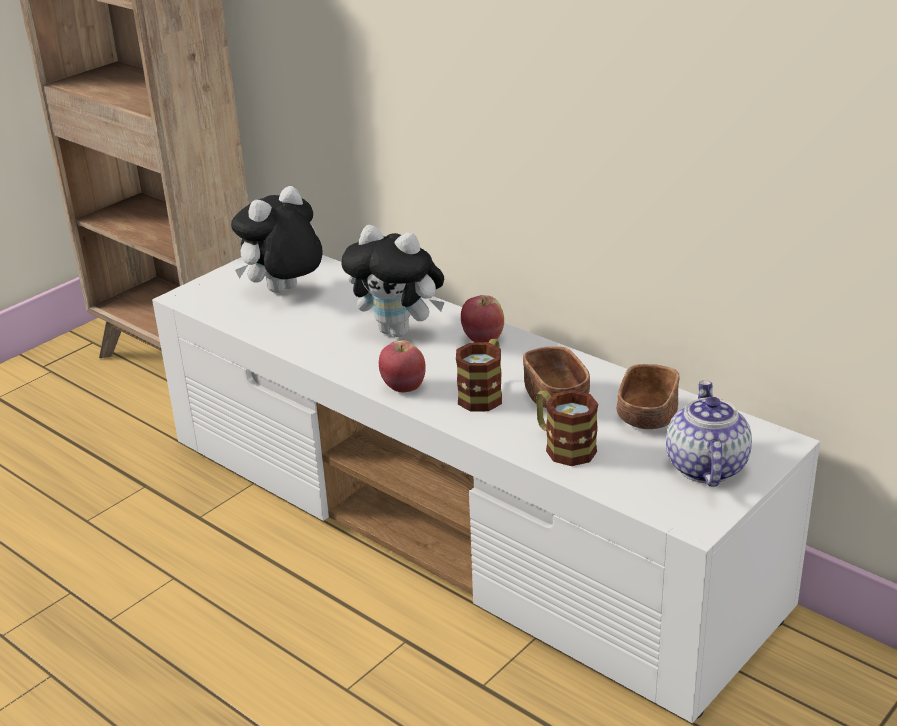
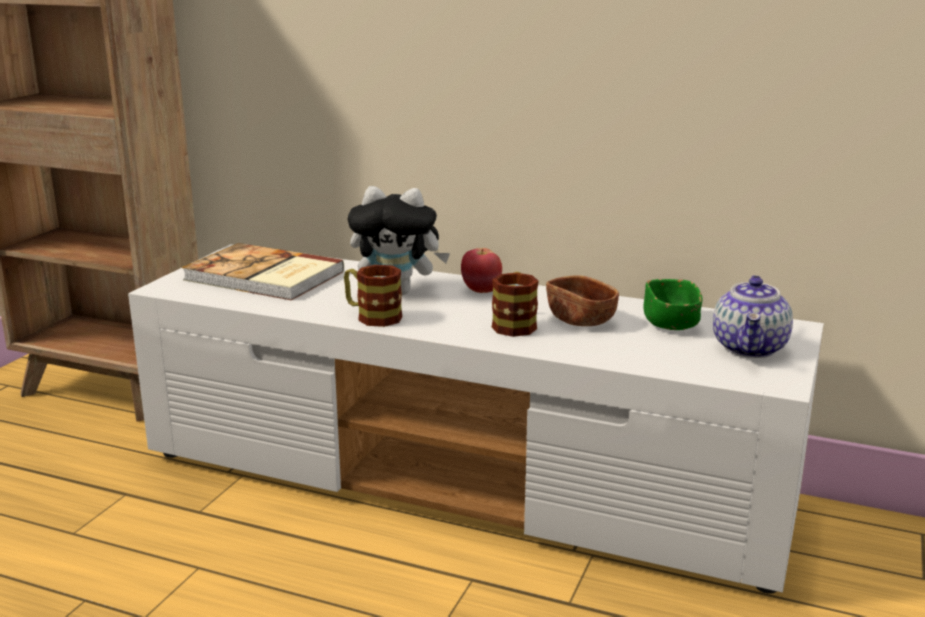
camera: 20 degrees left, 10 degrees down
plush toy [231,186,323,293] -> book [182,243,344,300]
apple [379,340,426,393] -> none
mug [536,390,598,466] -> mug moved to [344,265,403,327]
brown bowl [617,364,680,429] -> green bowl [643,279,703,330]
teapot [666,380,752,487] -> teapot turned 150 degrees counterclockwise [713,275,793,358]

